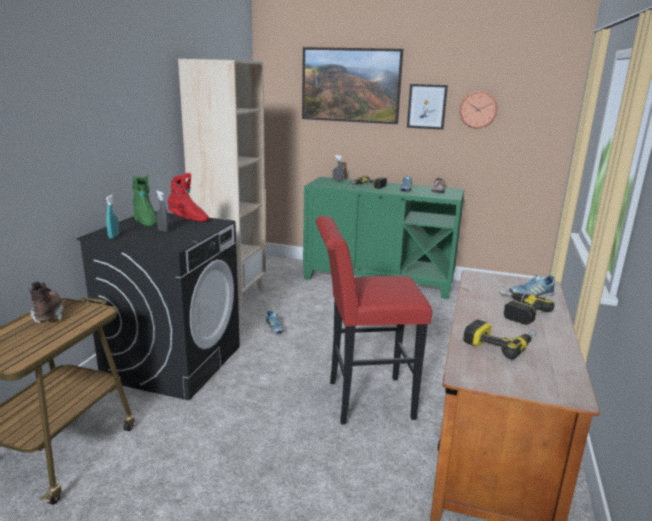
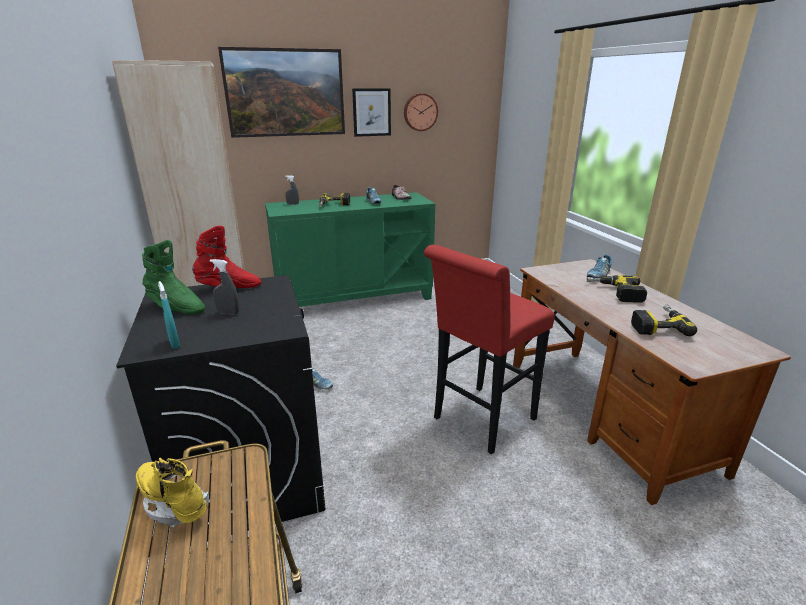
camera: 35 degrees left, 5 degrees up
brown boot [28,281,65,323] -> yellow boot [136,457,211,527]

